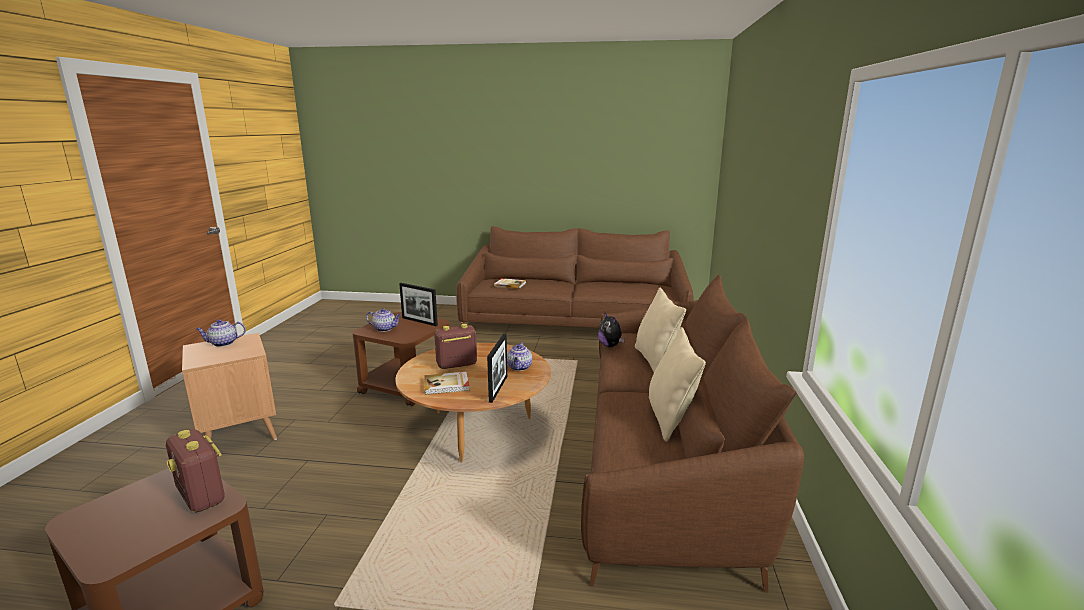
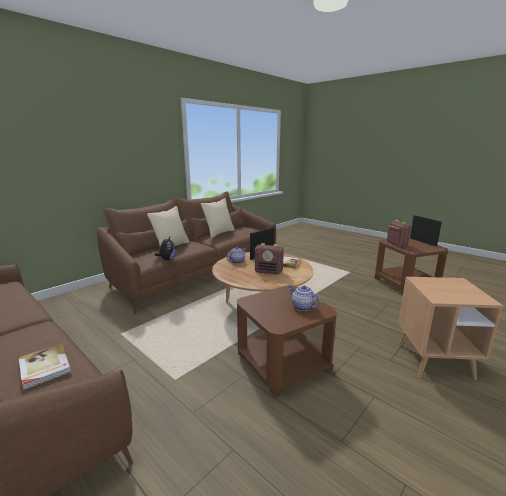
camera: 145 degrees left, 0 degrees up
teapot [196,319,246,347] -> none
picture frame [399,283,438,326] -> picture frame moved to [410,215,442,246]

